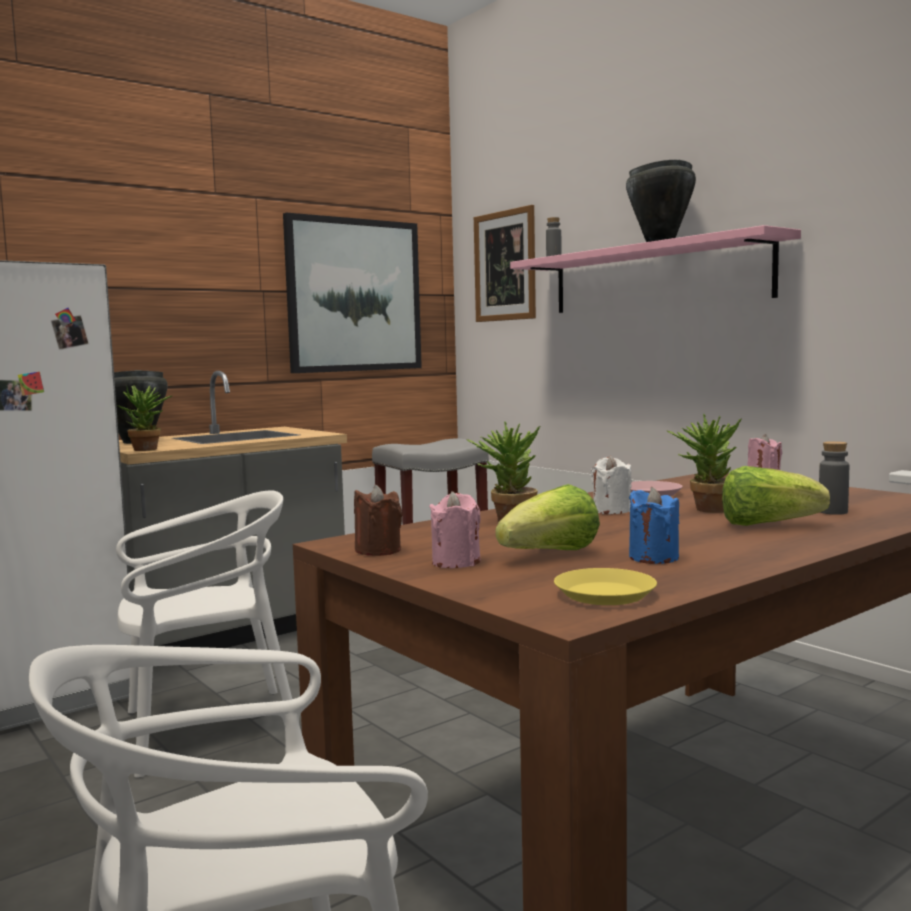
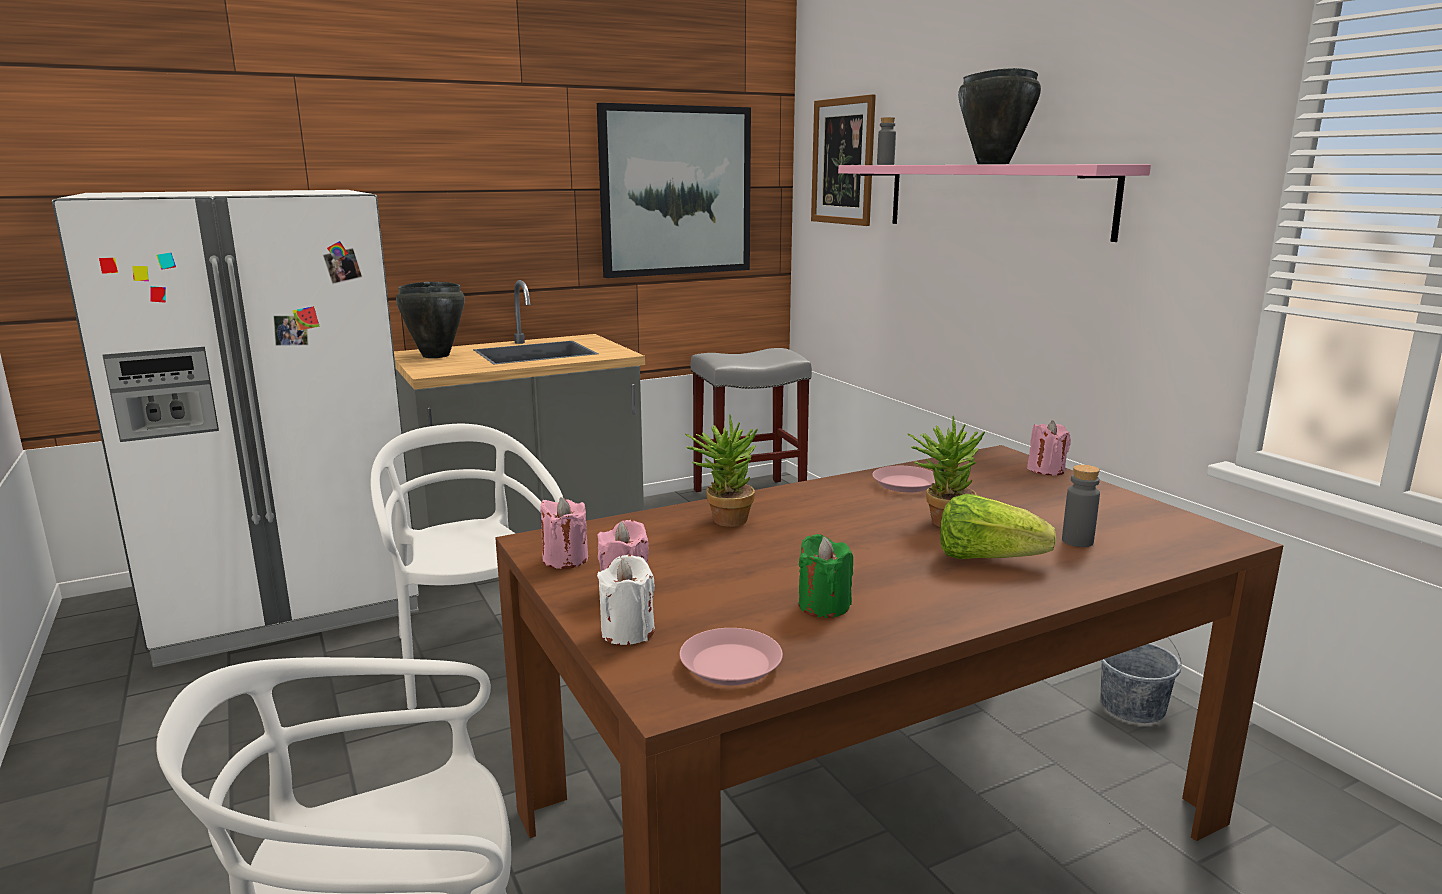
camera: 10 degrees right, 10 degrees up
white chair [116,490,292,778] -> white chair turned 105 degrees counterclockwise [371,424,563,710]
potted plant [118,385,172,451] -> none
brown candle [354,484,402,556] -> pink candle [540,497,588,569]
lettuce [496,484,600,550] -> none
yellow plate [554,568,657,605] -> pink plate [680,628,783,685]
white candle [591,455,632,514] -> white candle moved to [597,555,655,645]
blue candle [629,487,679,564] -> green candle [799,534,853,618]
none -> grey bucket [1100,637,1182,723]

